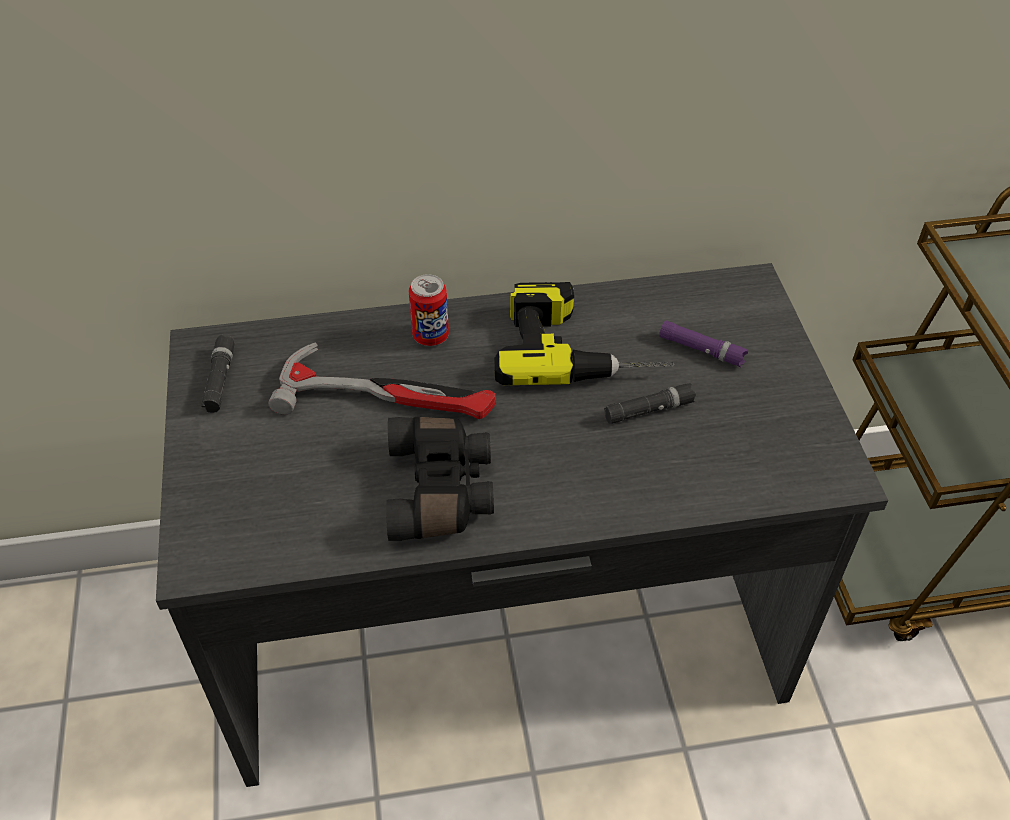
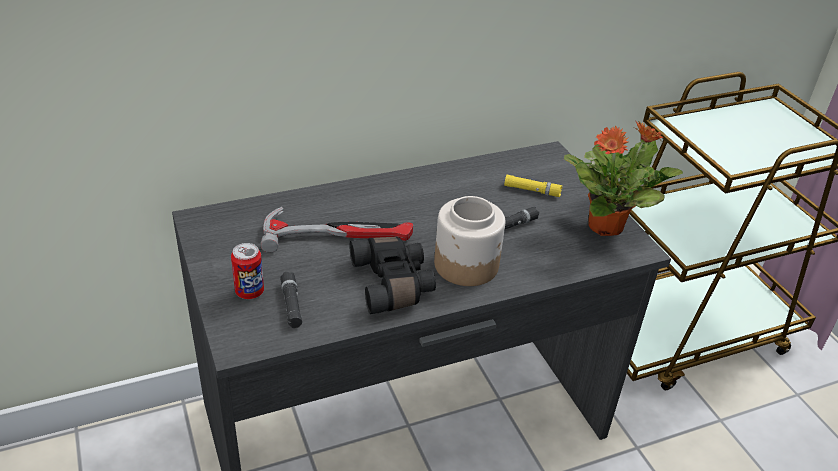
camera: 15 degrees left, 10 degrees down
black flashlight [201,335,235,413] -> black flashlight moved to [280,271,302,328]
can [409,274,449,346] -> can moved to [231,243,264,299]
power drill [494,282,675,385] -> none
purple flashlight [659,321,748,367] -> yellow flashlight [504,175,563,197]
none -> jar [434,196,505,286]
none -> potted plant [564,121,683,236]

